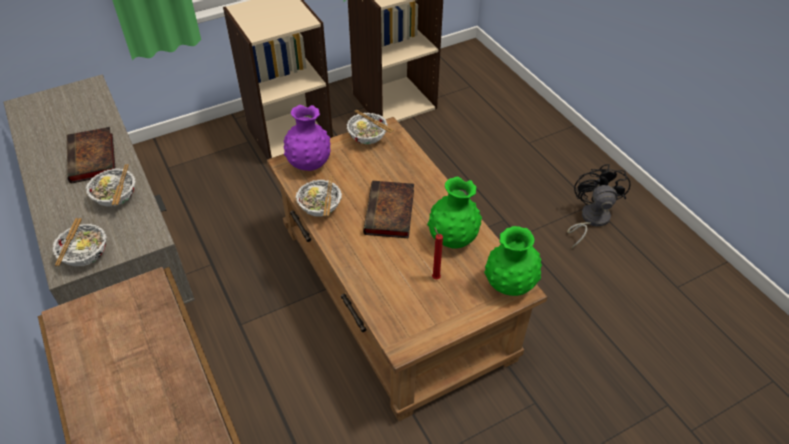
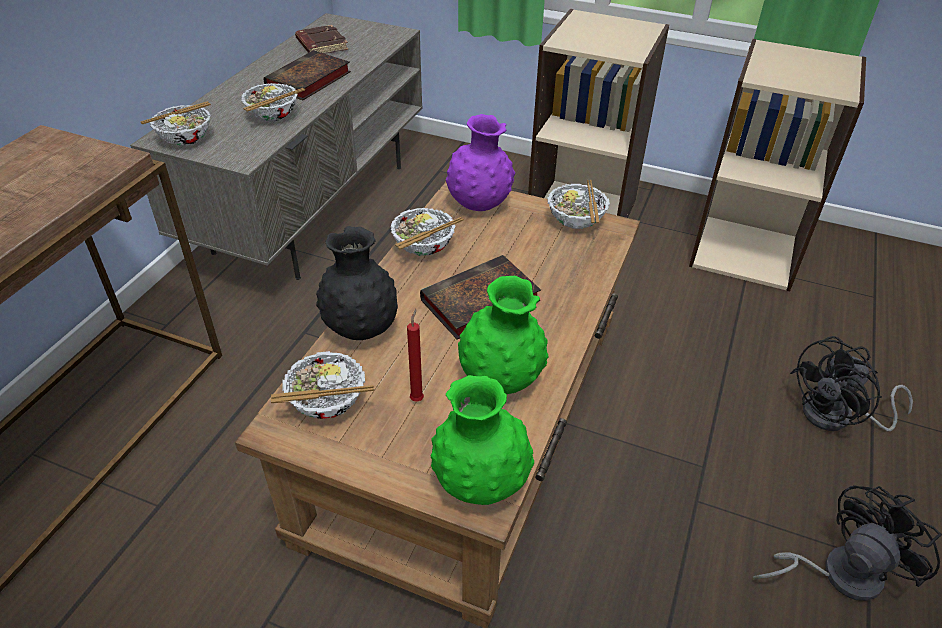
camera: 50 degrees right, 5 degrees down
none -> bowl [271,351,374,419]
none -> brown book [295,25,348,54]
none -> black vase [316,226,398,340]
none -> black fan [790,336,913,431]

